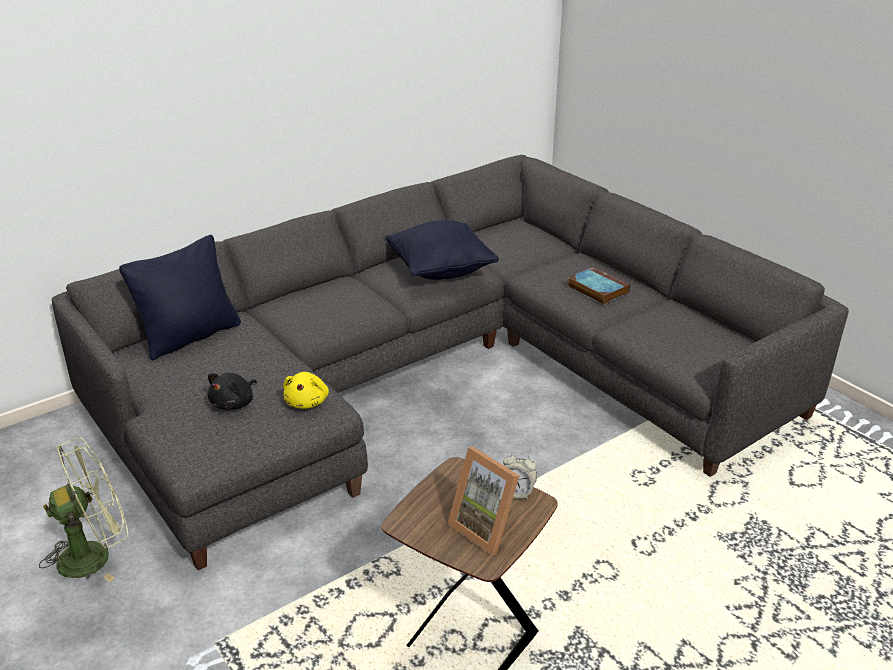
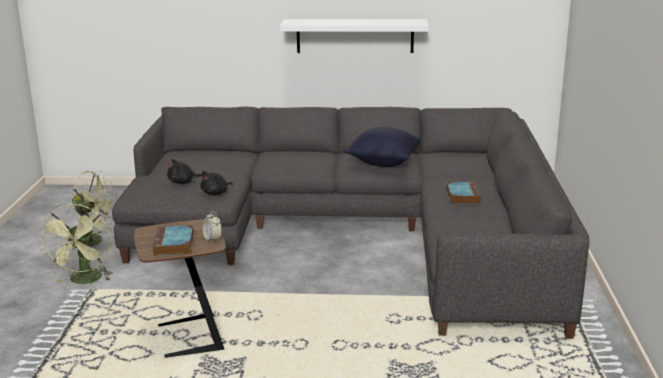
camera: 40 degrees right, 10 degrees down
black pillow [119,235,241,360] -> none
yellow plush toy [283,372,329,409] -> black plush toy [200,171,233,195]
picture frame [448,447,519,556] -> book [153,225,194,255]
none -> green fan [39,204,112,284]
none -> white shelf [280,19,429,53]

